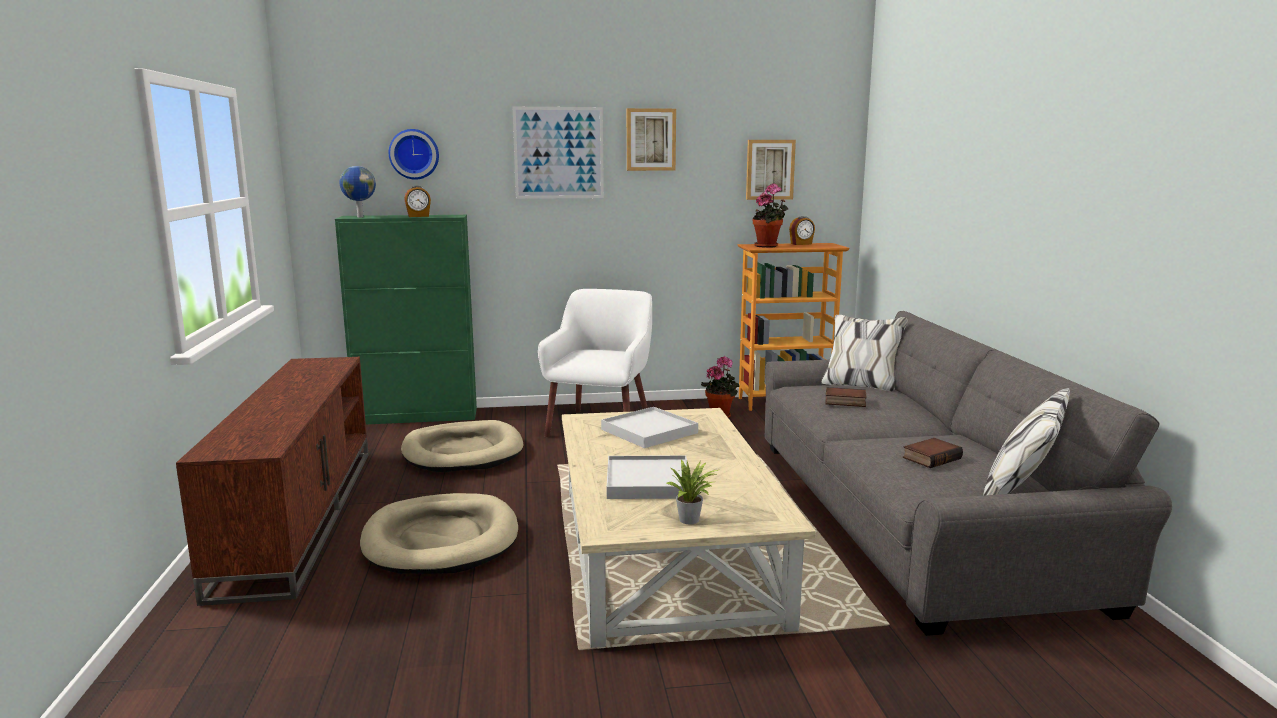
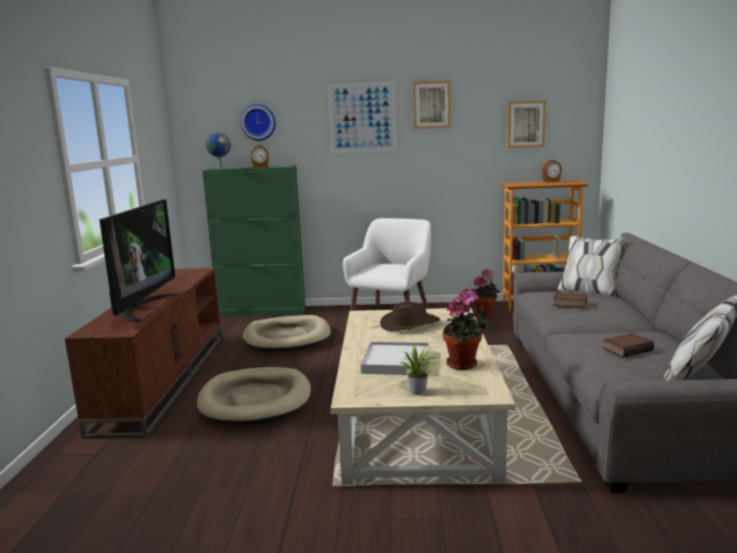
camera: 10 degrees right, 0 degrees up
white tray [601,407,698,448] -> brown hat [380,302,440,331]
potted plant [753,183,788,248] -> potted plant moved to [443,289,489,370]
none -> television [99,199,178,322]

